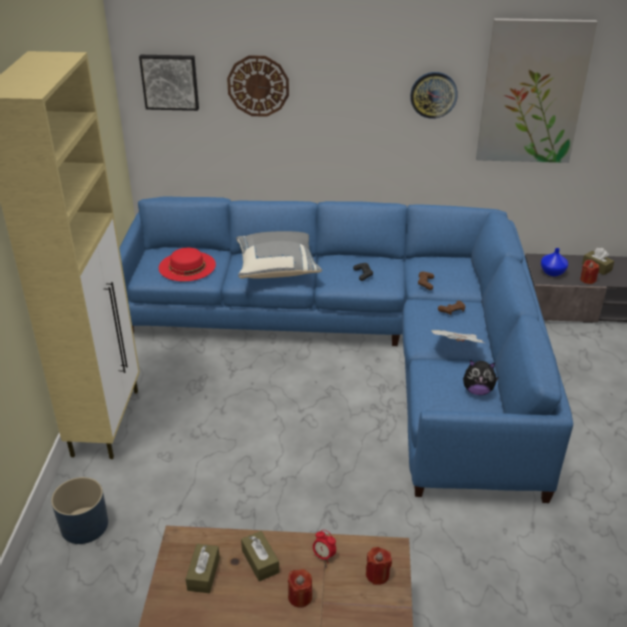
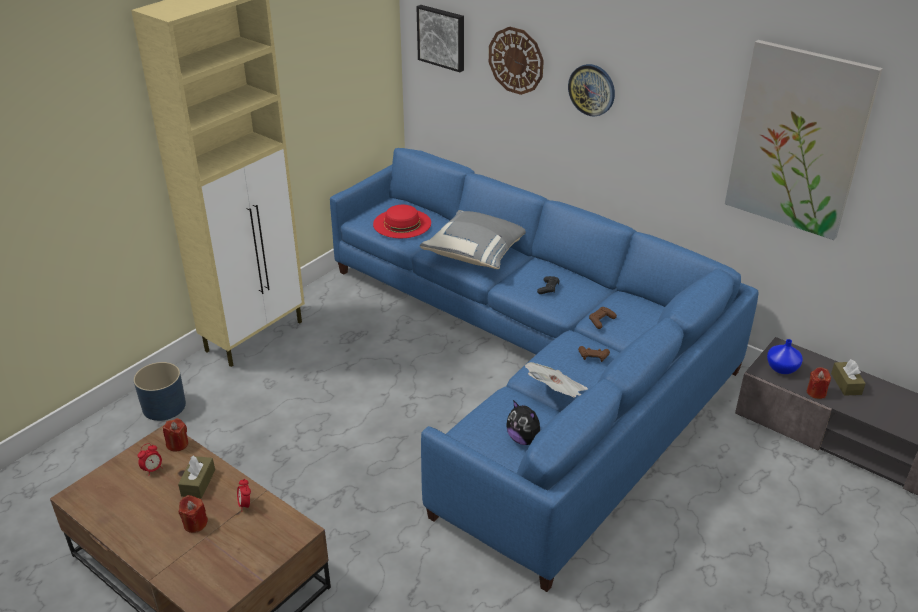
camera: 35 degrees right, 0 degrees up
brown tissue box [186,544,220,593] -> alarm clock [138,443,163,476]
red candle [366,547,392,585] -> red candle moved to [163,418,188,452]
wall clock [410,72,458,119] -> wall clock moved to [568,64,615,116]

